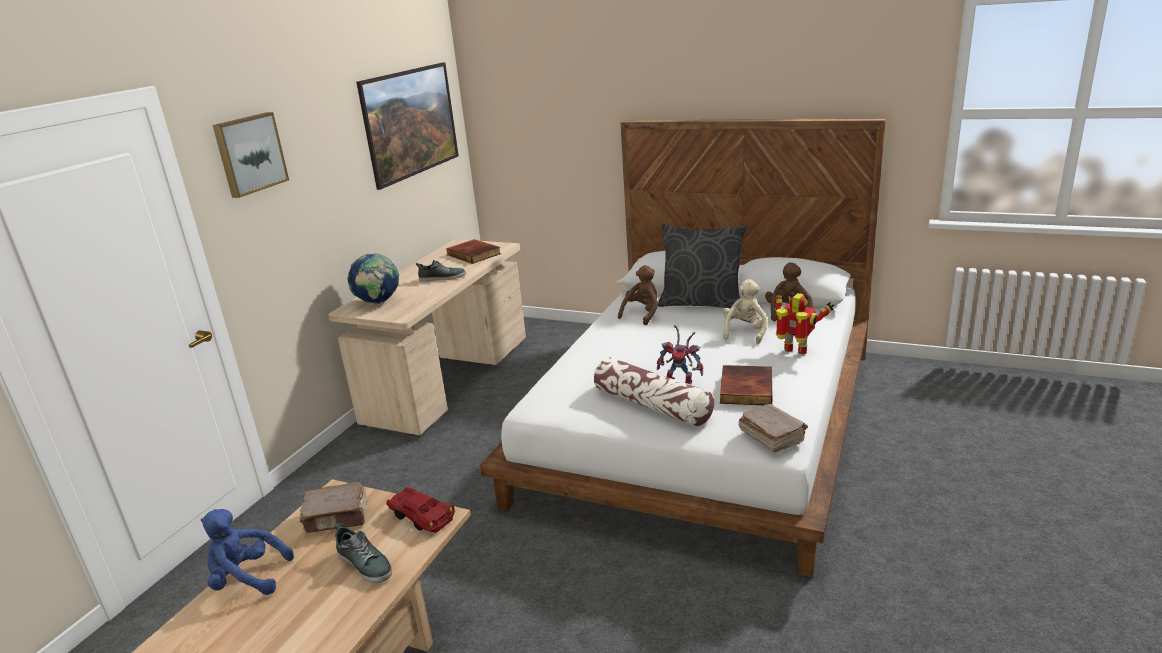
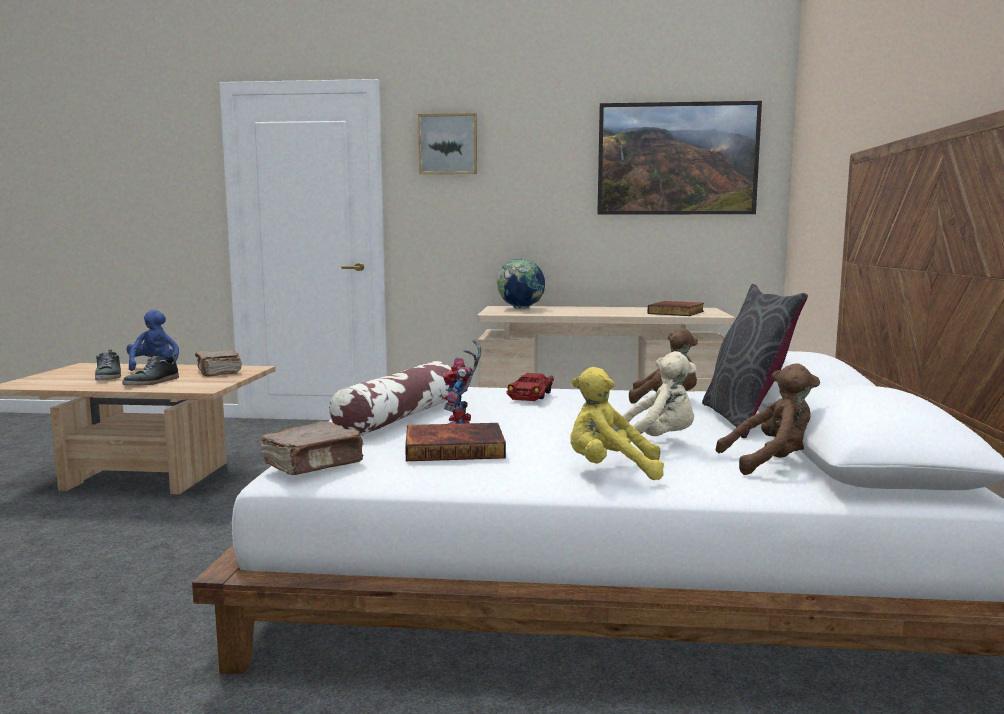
camera: 70 degrees right, 15 degrees down
red toy car [386,487,455,533] -> red toy car moved to [506,373,554,401]
shoe [416,260,466,282] -> shoe moved to [95,350,121,380]
toy robot [775,291,834,354] -> yellow plush toy [570,367,664,480]

